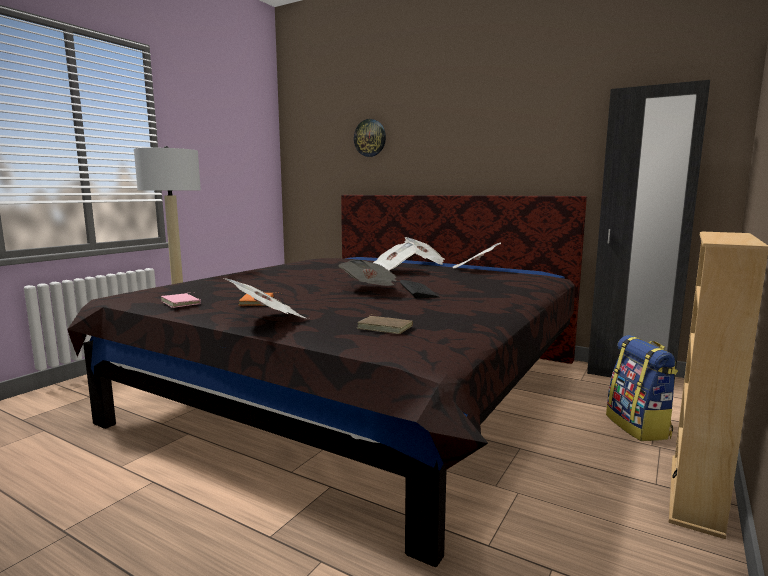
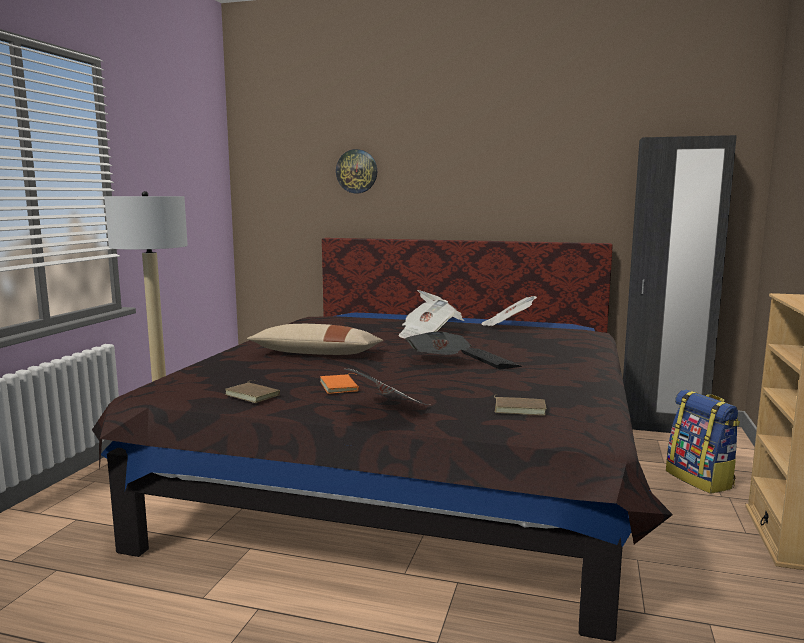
camera: 15 degrees left, 0 degrees up
pink book [161,292,201,308] -> brown book [225,381,280,403]
none -> beige pillow [247,324,383,355]

